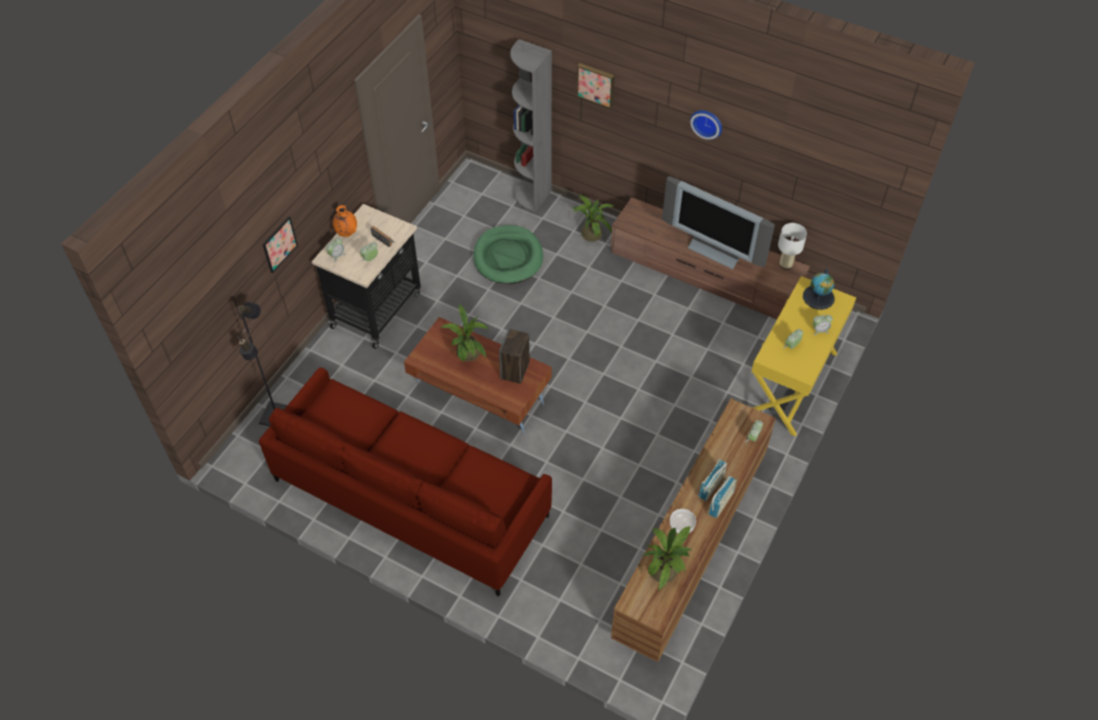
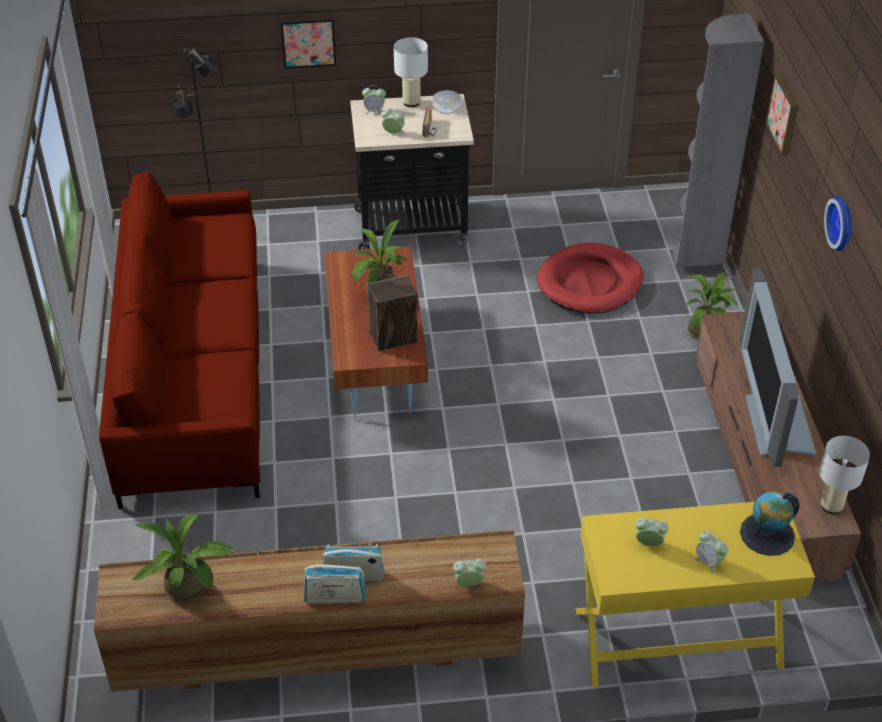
camera: 55 degrees right, 10 degrees down
orange vase [332,205,357,237] -> white table lamp [394,37,428,108]
green dog bed [474,225,543,284] -> red dog bed [537,243,643,313]
bowl [670,509,696,533] -> bowl moved to [433,90,461,114]

